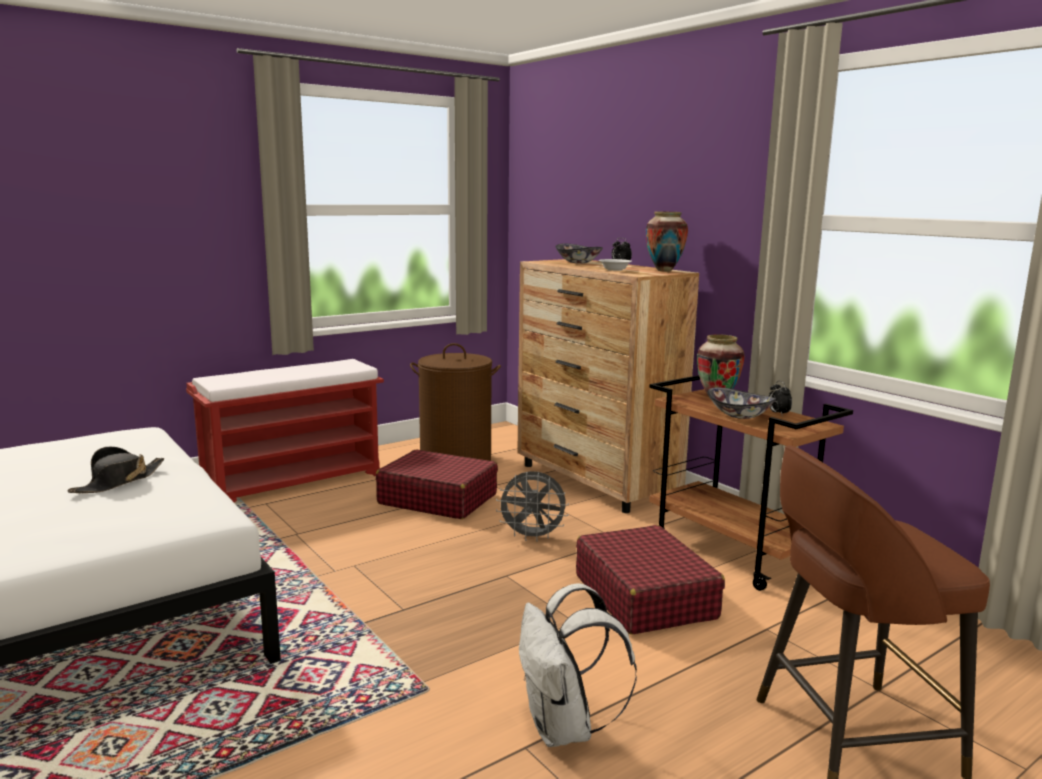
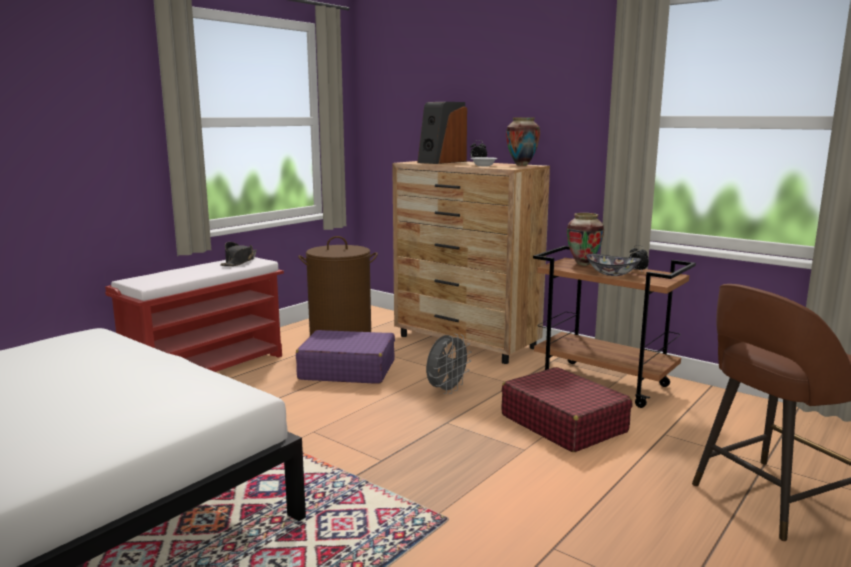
camera: 15 degrees left, 0 degrees up
black hat [68,447,164,493] -> black hat moved to [220,242,257,266]
red suitcase [376,450,498,519] -> purple suitcase [296,330,395,384]
grey fan [496,471,569,542] -> grey fan turned 45 degrees counterclockwise [426,334,471,394]
white backpack [519,583,637,747] -> none
bowl [555,243,603,264] -> speaker [417,102,467,164]

